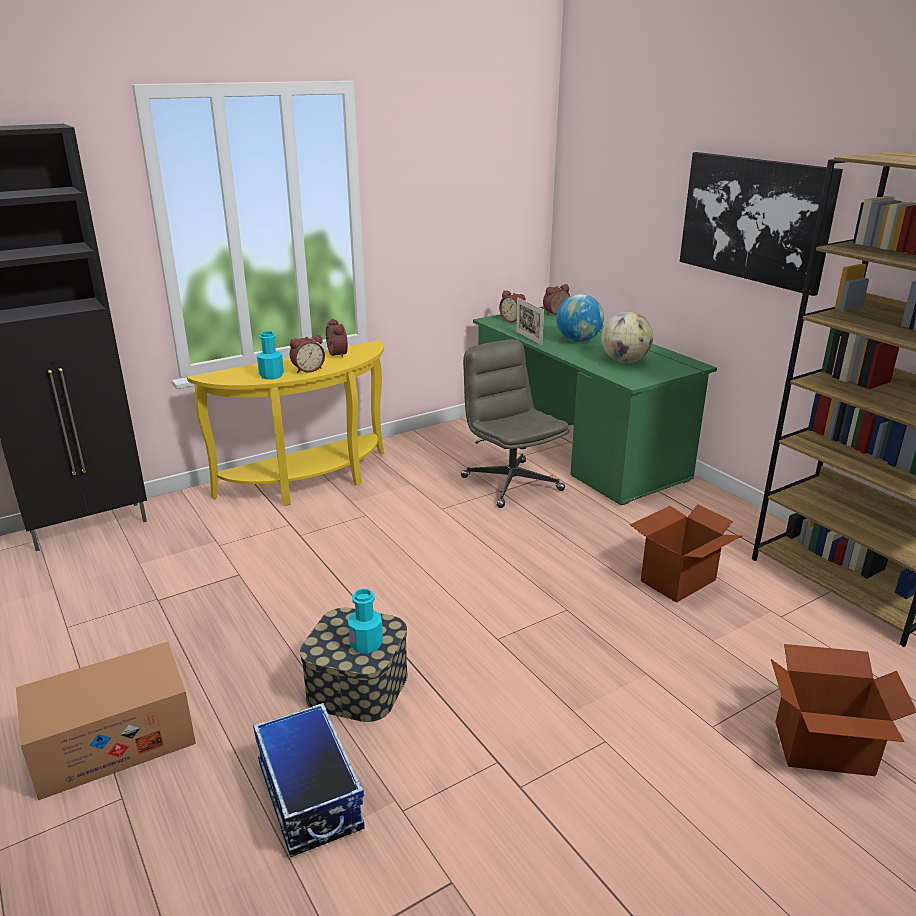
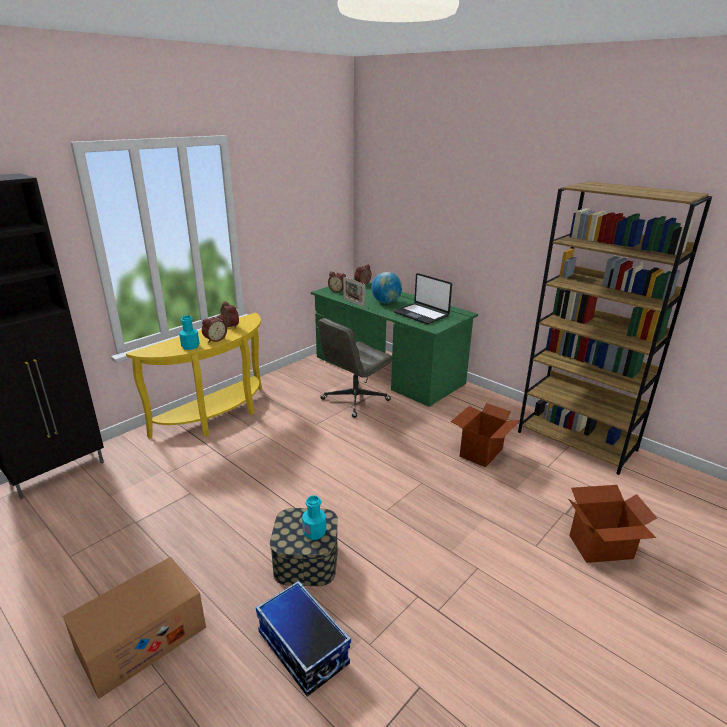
camera: 15 degrees left, 0 degrees up
grey office chair [461,339,570,508] -> grey office chair turned 90 degrees counterclockwise [318,318,393,418]
globe [601,311,653,363] -> laptop [394,273,452,324]
picture [680,152,843,296] -> none

